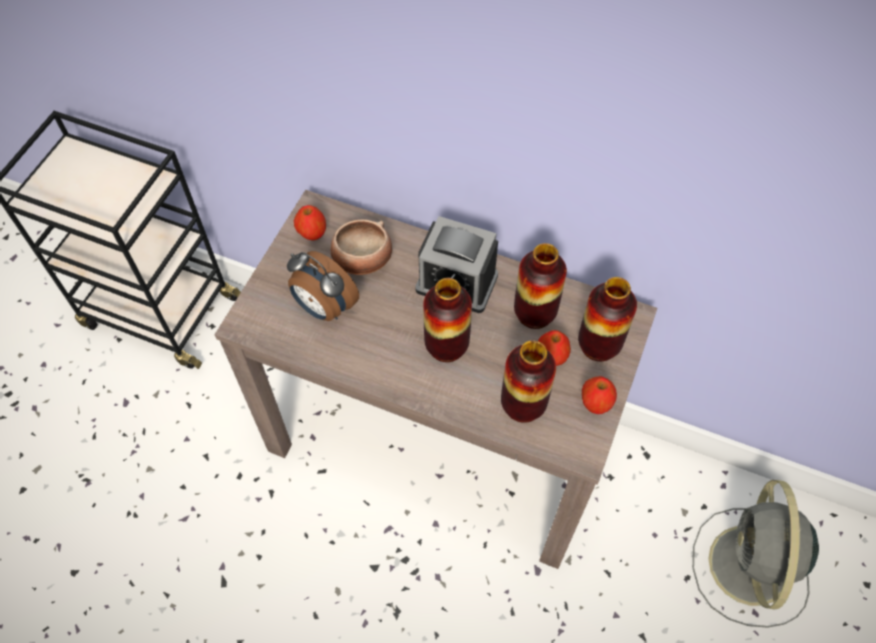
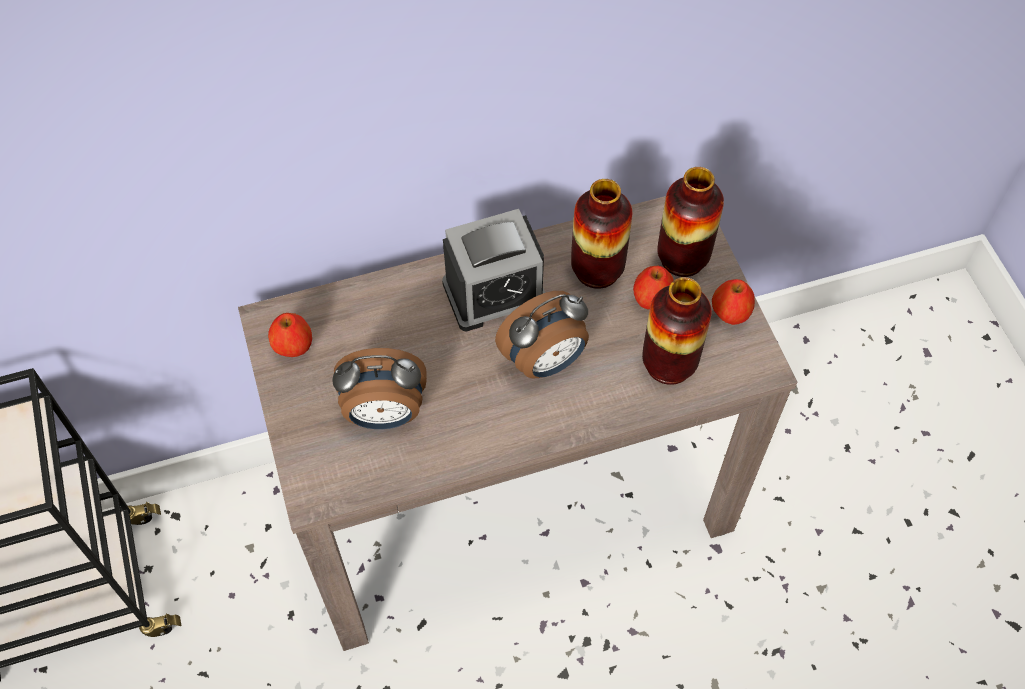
camera: 40 degrees left, 0 degrees up
bowl [331,219,392,275] -> none
vase [423,278,472,362] -> alarm clock [495,291,589,378]
grey fan [693,480,819,628] -> none

